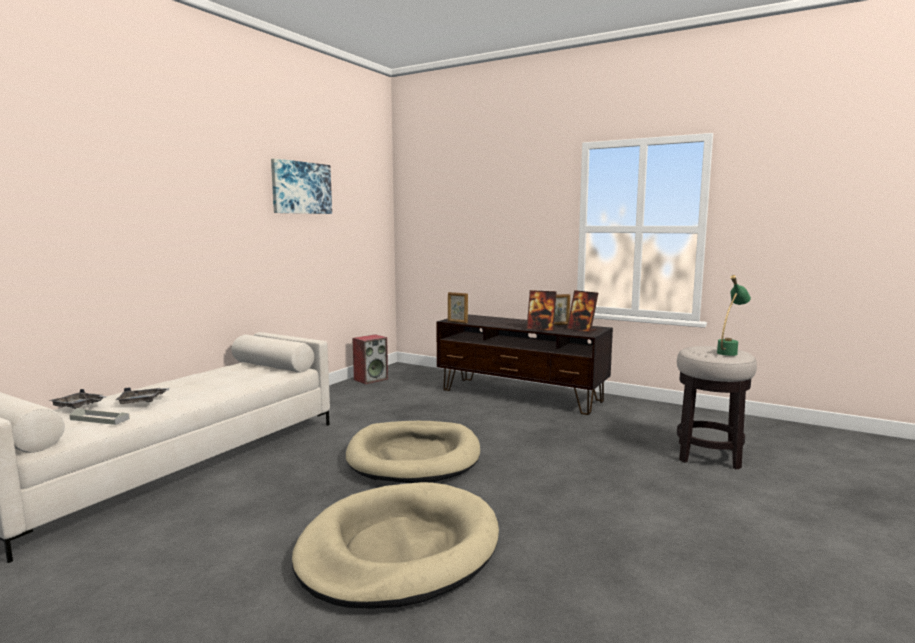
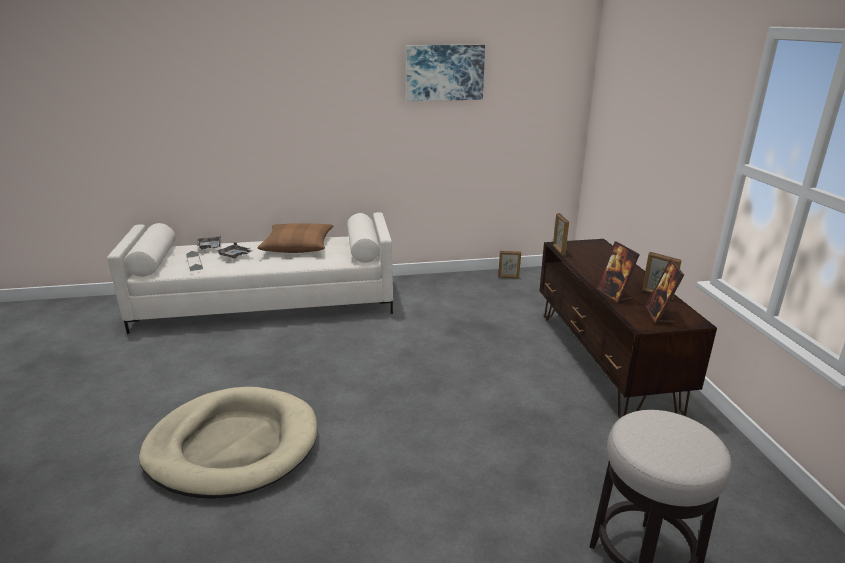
camera: 50 degrees right, 15 degrees up
beige dog bed [346,421,480,483] -> none
speaker [352,334,388,385] -> picture frame [498,251,521,278]
green table lamp [717,275,751,356] -> none
none -> brown pillow [257,223,334,253]

